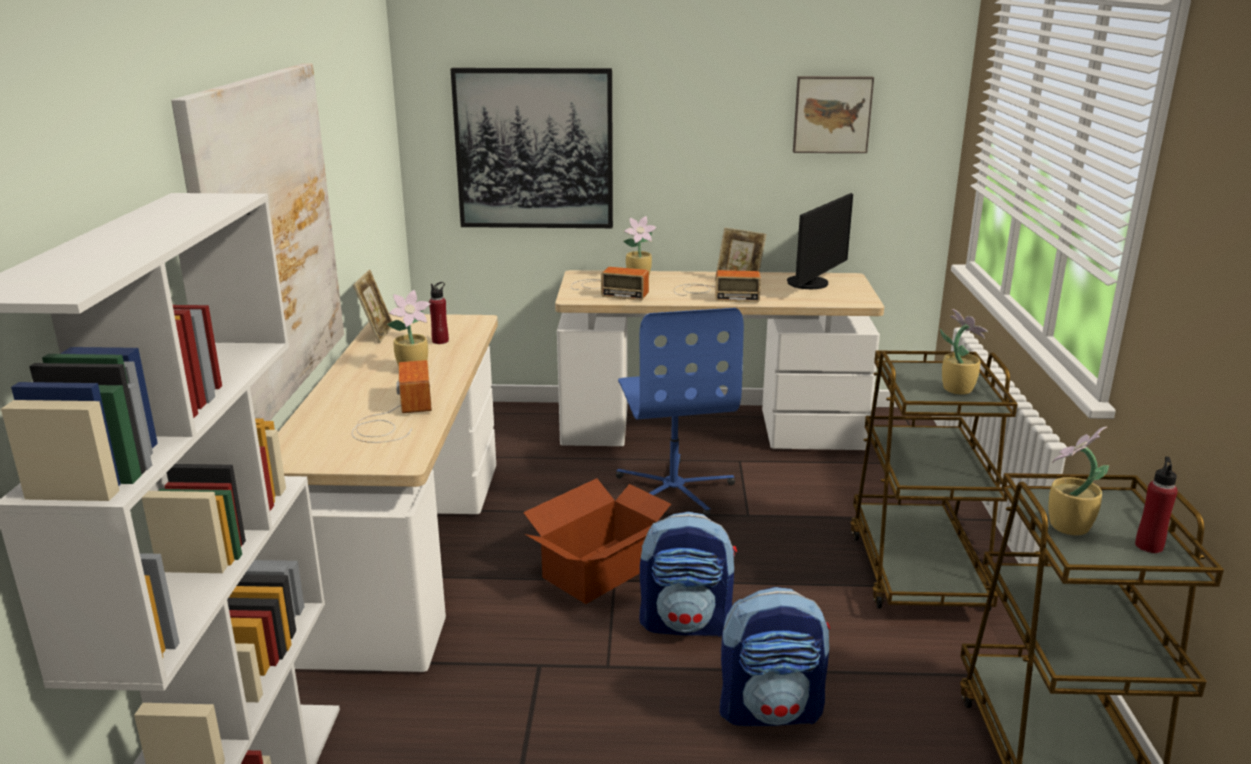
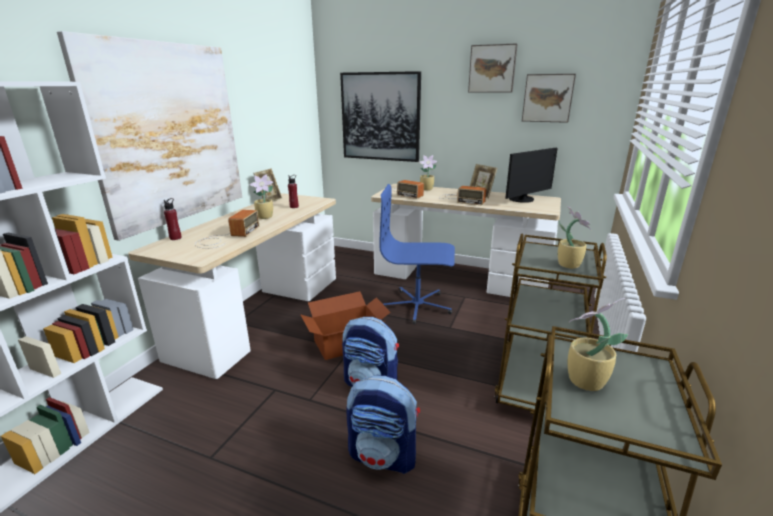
camera: 20 degrees right, 0 degrees up
blue office chair [616,308,744,517] -> blue office chair turned 90 degrees clockwise [379,184,455,324]
red bottle [1135,457,1178,553] -> red bottle moved to [164,198,182,240]
none -> picture [468,43,518,93]

